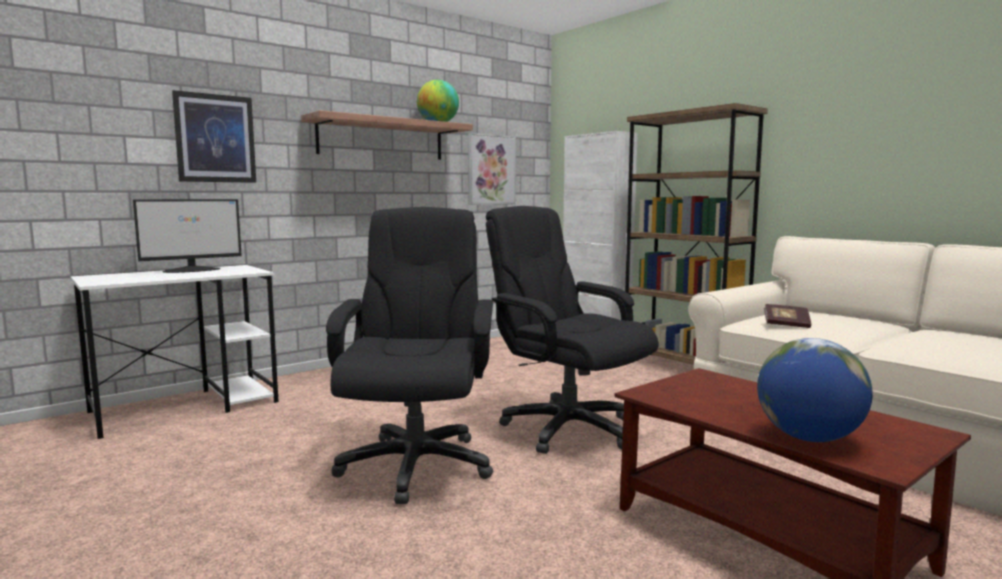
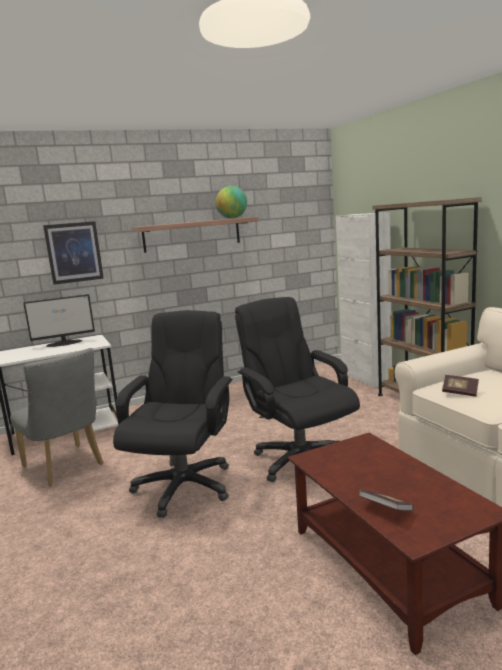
camera: 15 degrees right, 5 degrees up
picture [468,133,516,205] -> none
globe [757,338,873,442] -> book [358,490,414,511]
none -> grey chair [10,348,104,486]

